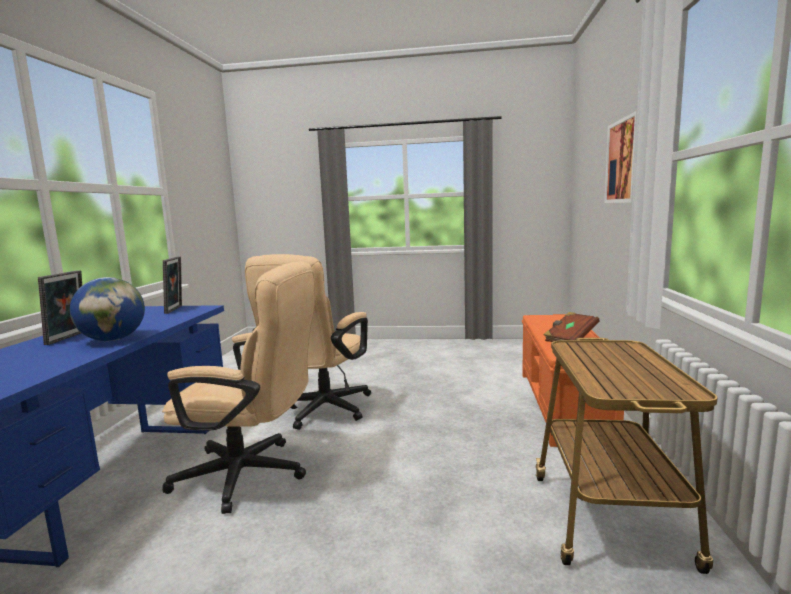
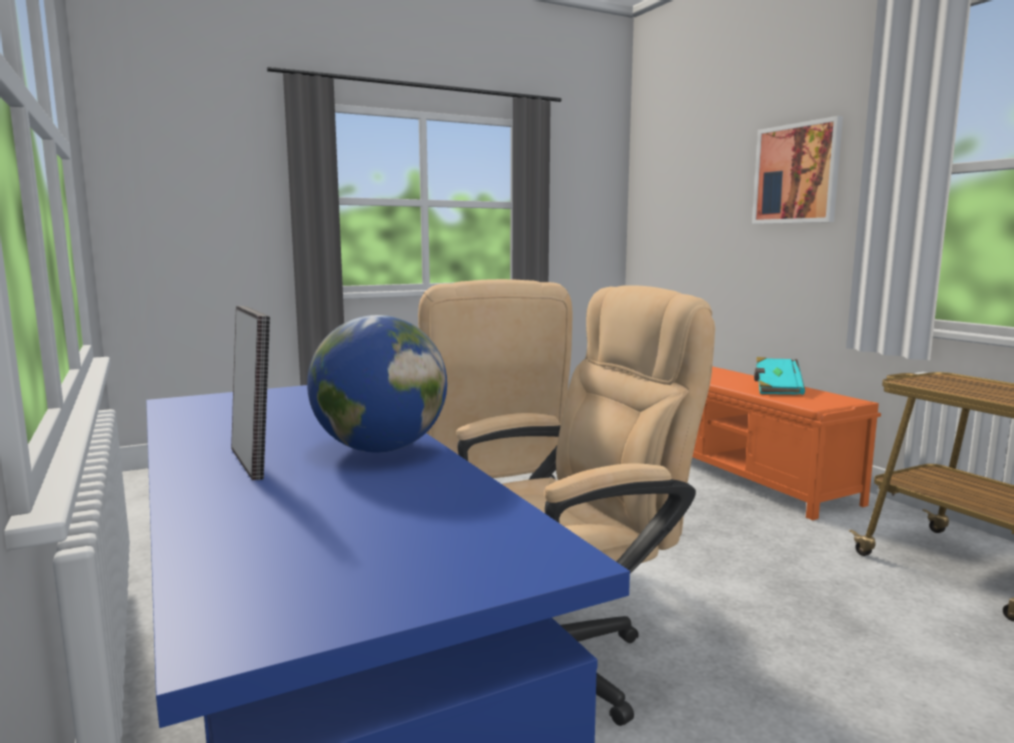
camera: 35 degrees left, 0 degrees up
picture frame [163,256,182,314] -> none
brown book [544,312,599,342] -> turquoise book [754,357,805,395]

